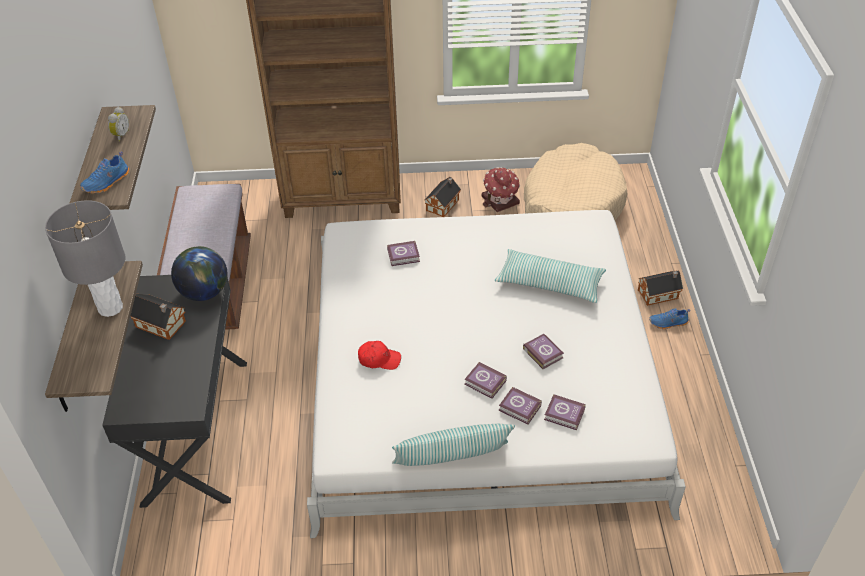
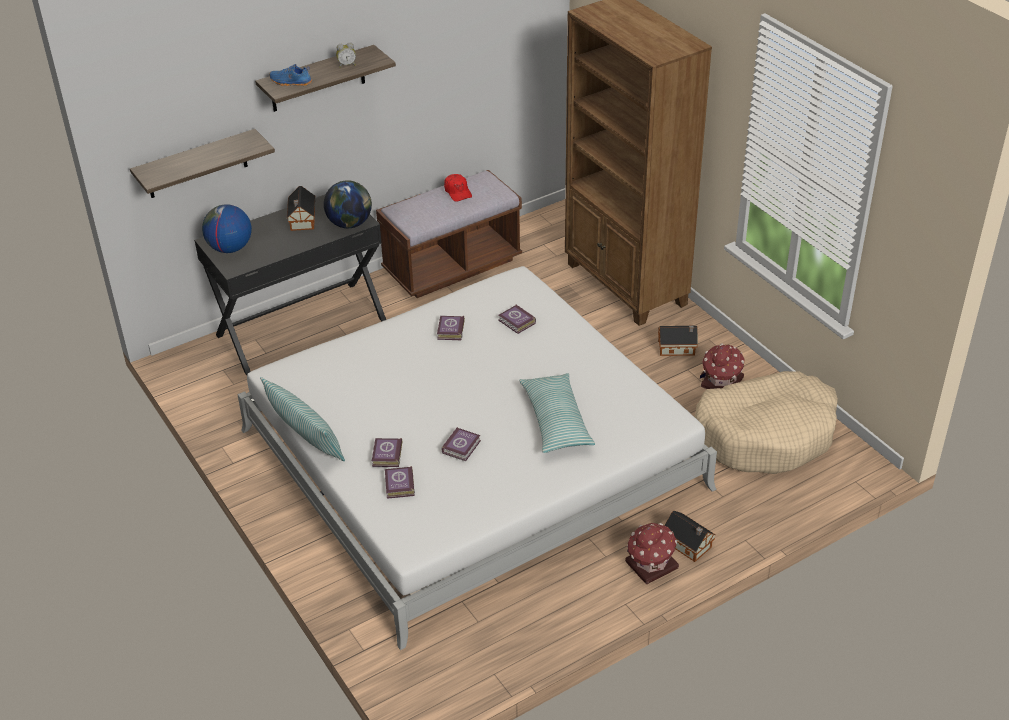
camera: 60 degrees right, 5 degrees down
grey table lamp [45,200,125,317] -> none
red cap [358,341,401,370] -> red cap moved to [444,174,472,202]
book [464,362,507,398] -> book moved to [437,316,465,340]
blue shoe [649,308,691,329] -> toy house [625,523,679,584]
none -> globe [202,204,252,253]

